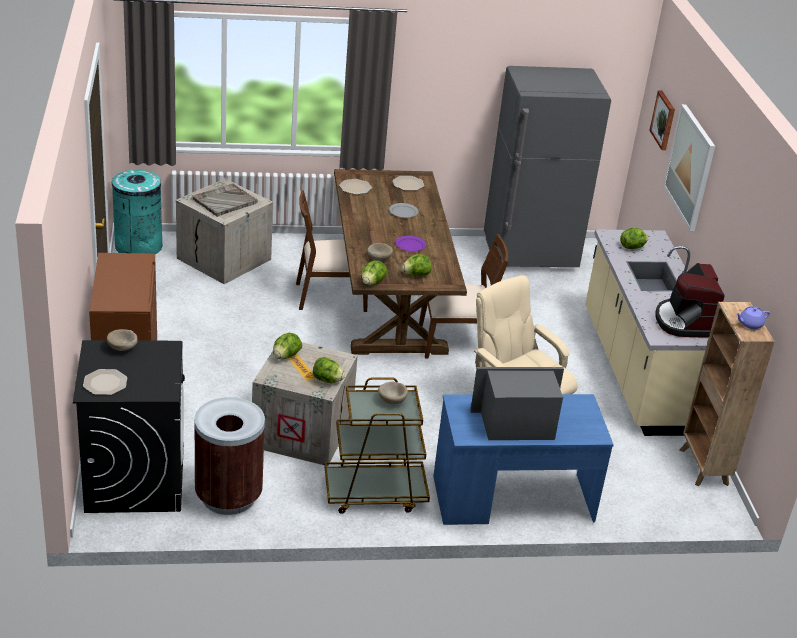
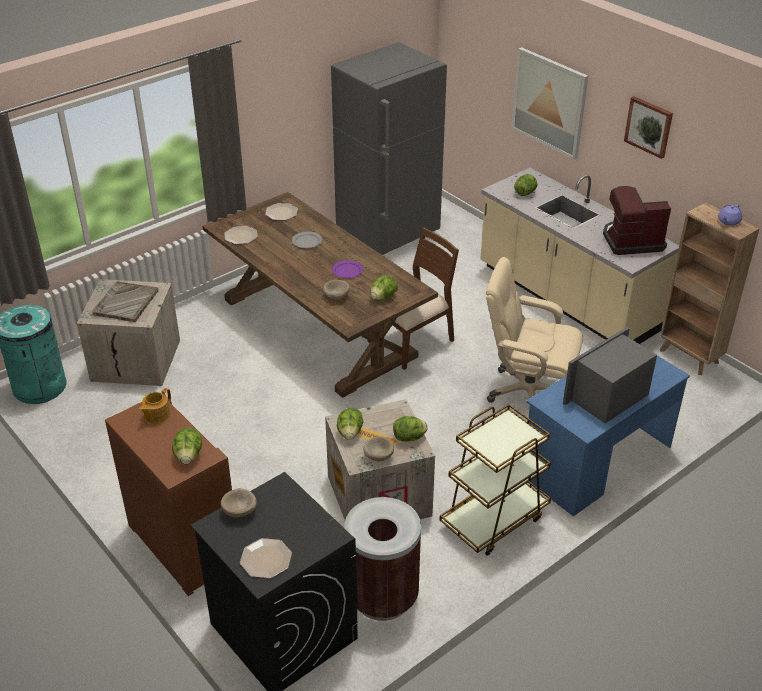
camera: 30 degrees left, 5 degrees up
brown chair [296,190,368,312] -> none
lettuce [361,260,387,285] -> lettuce moved to [172,427,202,464]
beige bowl [378,382,408,404] -> beige bowl moved to [363,436,394,462]
picture [649,90,675,150] -> picture moved to [624,96,673,159]
coffee machine [656,263,725,338] -> coffee machine turned 120 degrees clockwise [603,186,671,255]
none -> teapot [138,388,171,423]

